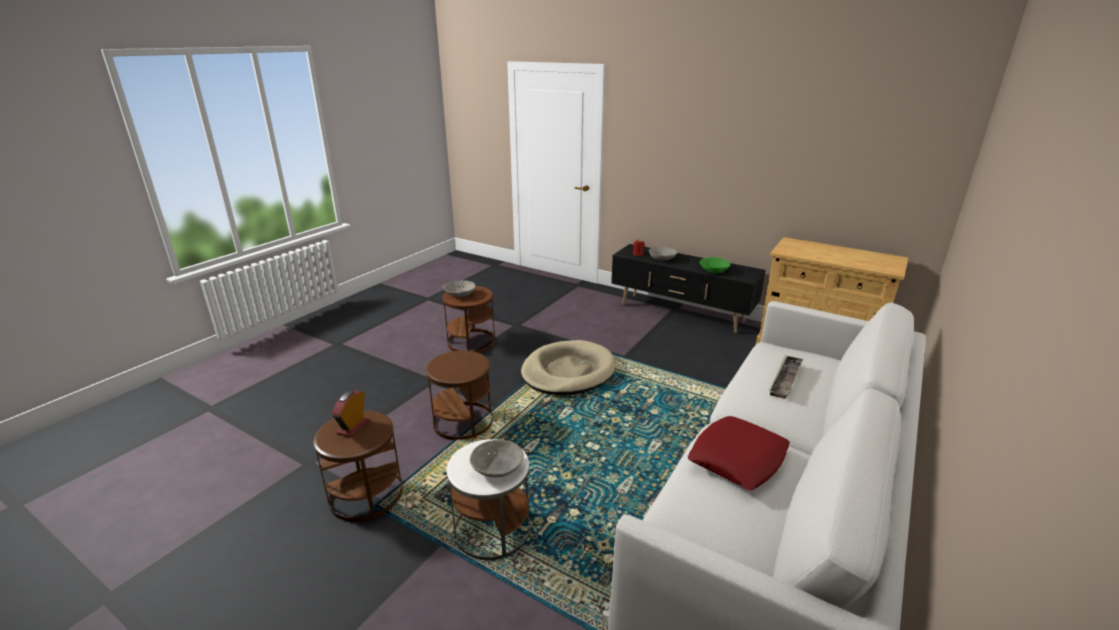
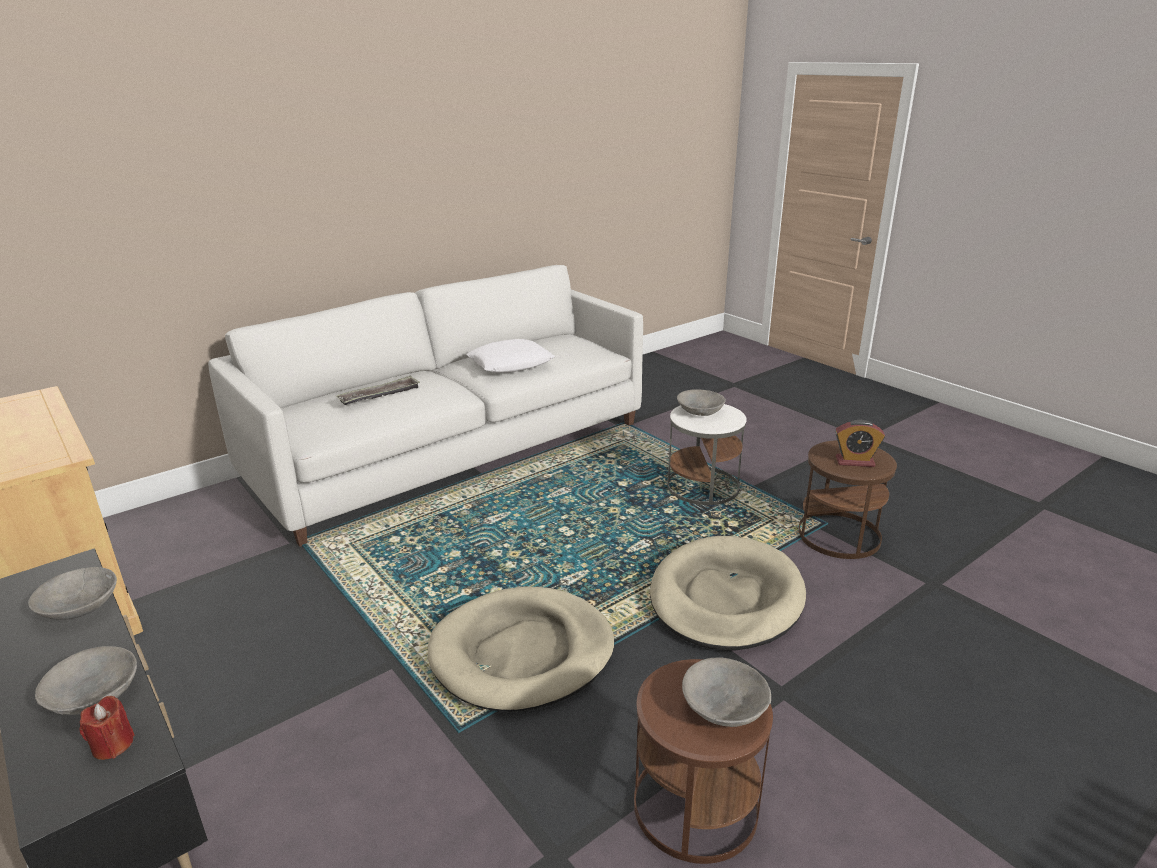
camera: 160 degrees left, 0 degrees up
alarm clock [332,390,369,437] -> alarm clock turned 60 degrees clockwise [835,420,885,467]
brown side table [426,351,493,440] -> beige dog bed [650,536,806,650]
red pillow [688,416,790,490] -> white pillow [466,339,555,373]
green bowl [700,257,730,273] -> grey bowl [28,567,117,620]

